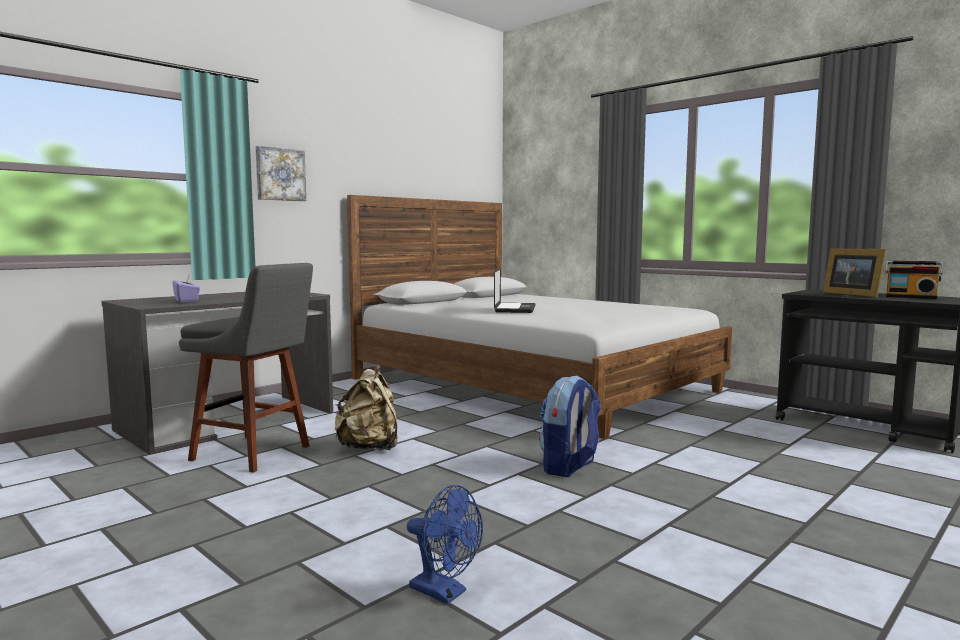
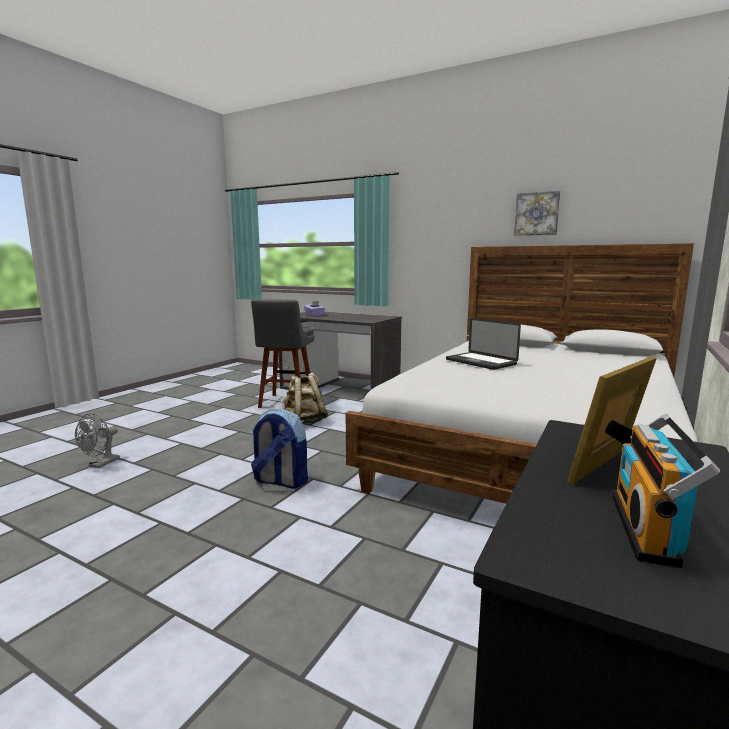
camera: 75 degrees right, 5 degrees up
picture [256,146,306,201] -> picture moved to [514,191,561,236]
blue fan [407,485,483,604] -> grey fan [75,413,120,468]
laptop [494,268,535,313] -> laptop turned 60 degrees clockwise [446,318,521,370]

